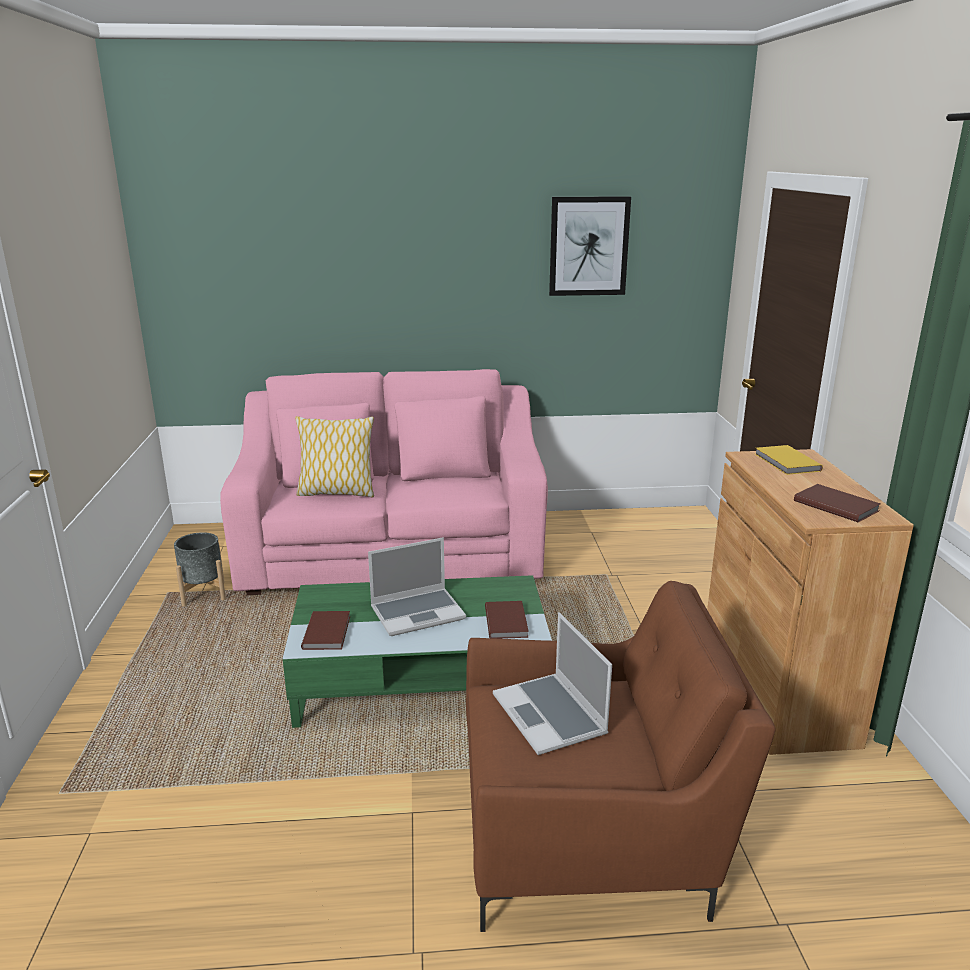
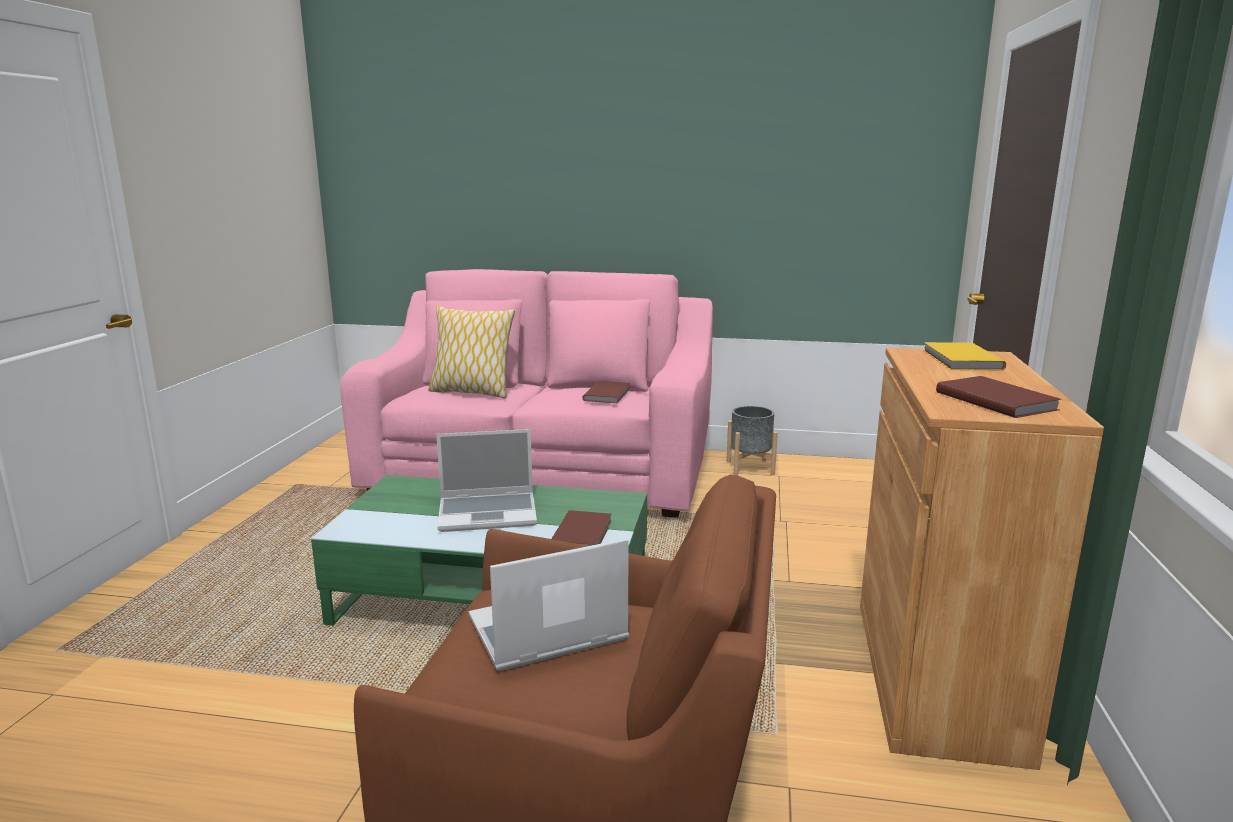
camera: 15 degrees right, 5 degrees down
grey planter [174,532,226,607] -> grey planter moved to [726,406,778,475]
brown book [301,611,350,650] -> brown book moved to [583,381,630,403]
laptop [493,613,612,755] -> laptop turned 75 degrees clockwise [469,538,629,671]
picture [549,196,631,296] -> none

